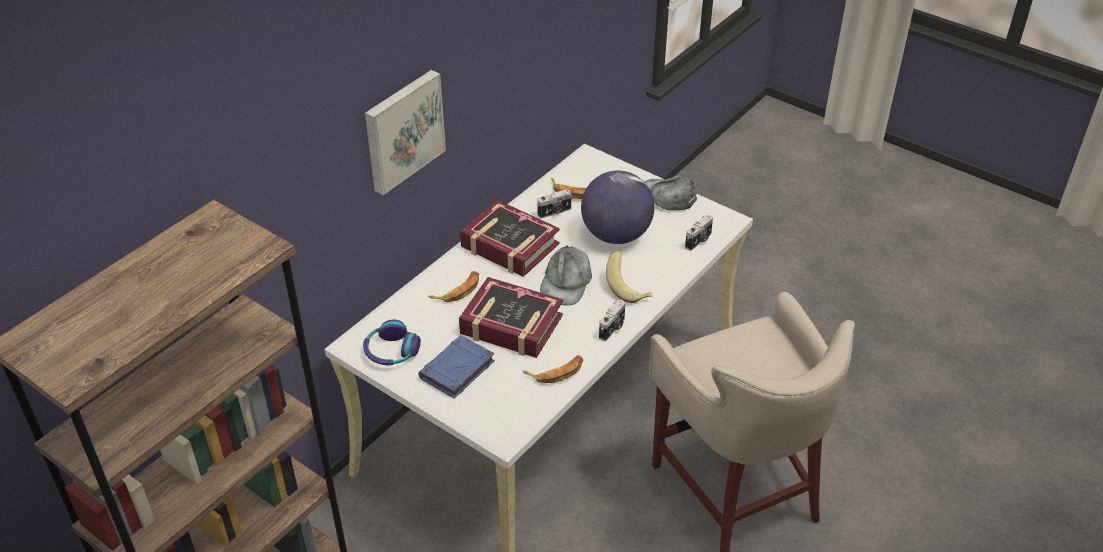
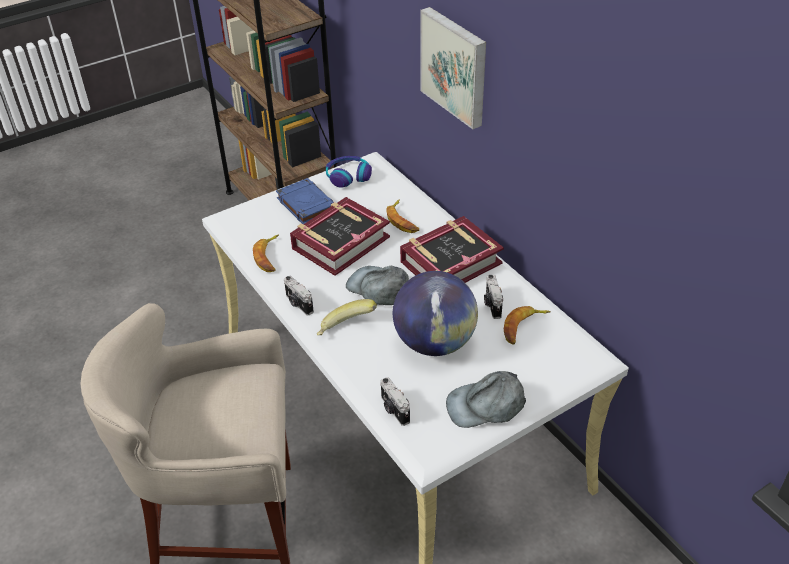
camera: 110 degrees right, 0 degrees up
grey cap [644,175,697,210] -> grey cap turned 150 degrees counterclockwise [446,371,526,428]

